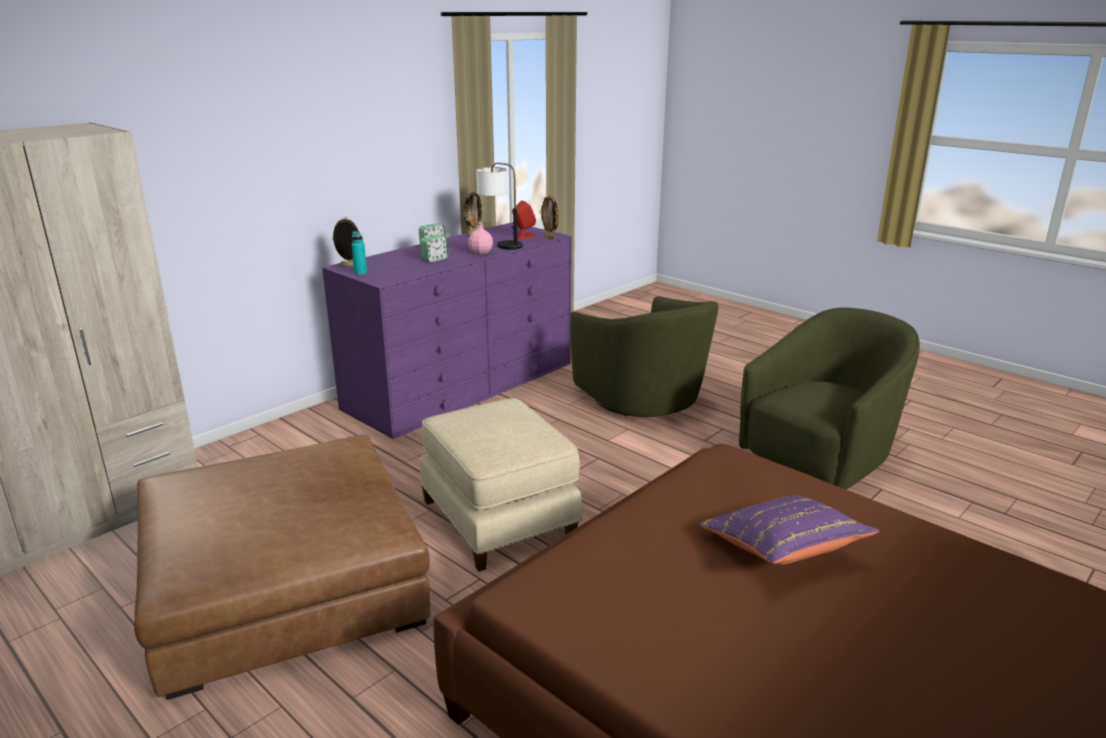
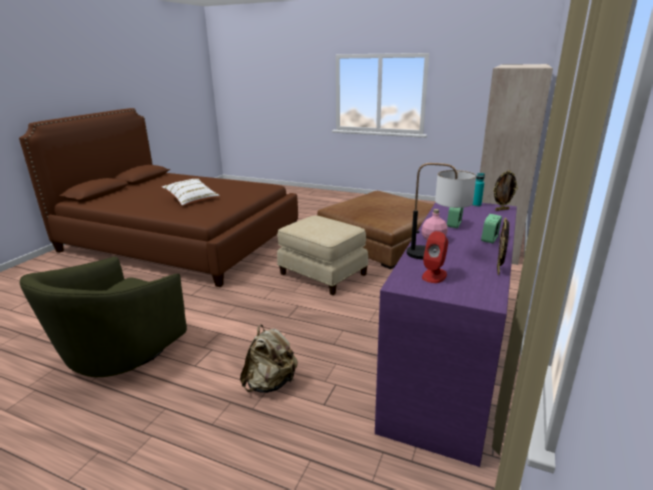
camera: 160 degrees right, 0 degrees up
picture frame [540,194,559,240] -> none
green armchair [571,296,718,417] -> beige backpack [240,325,298,393]
purple pillow [699,495,879,565] -> white pillow [162,179,220,206]

